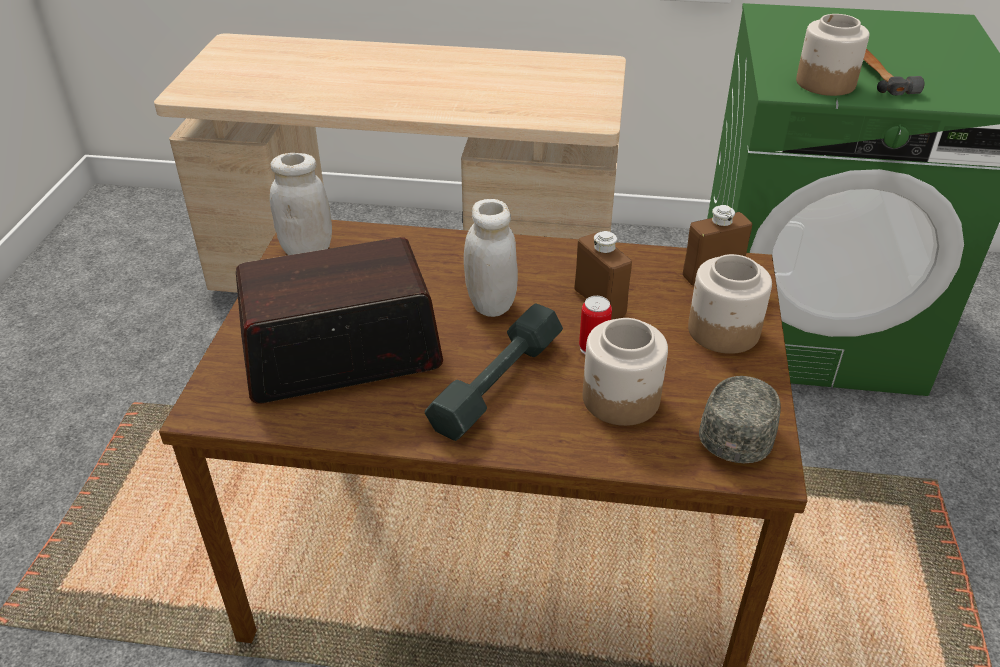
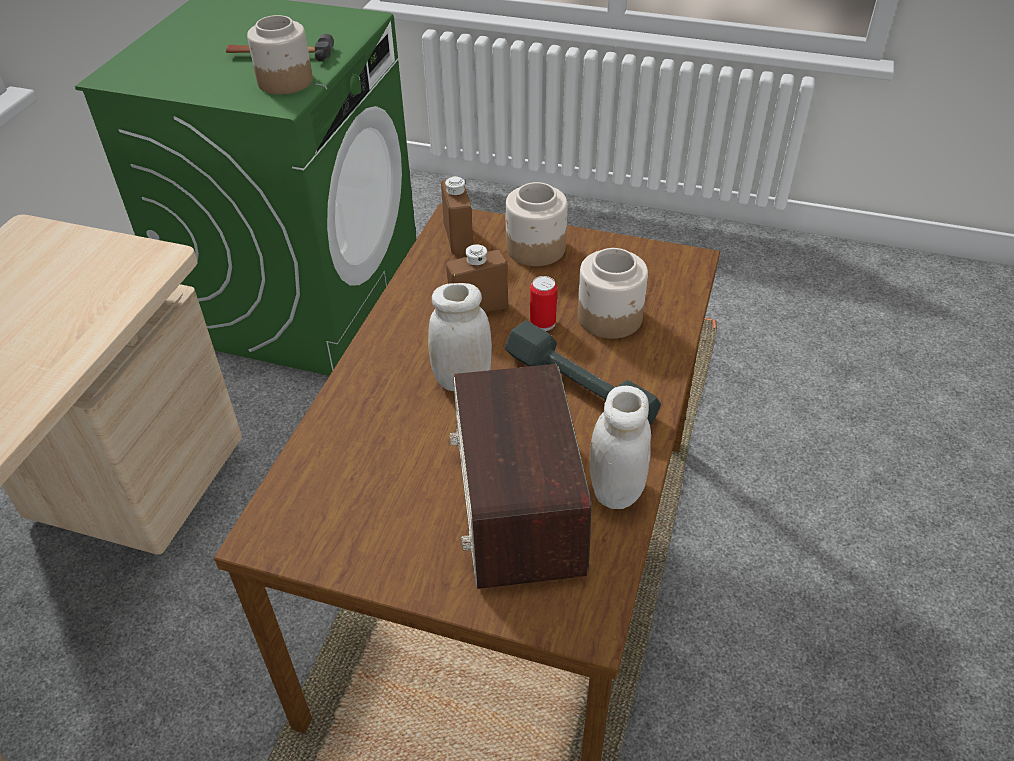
camera: 80 degrees left, 5 degrees up
white jar [270,153,332,255] -> white jar moved to [590,386,651,509]
grey cap [699,376,781,463] -> none

